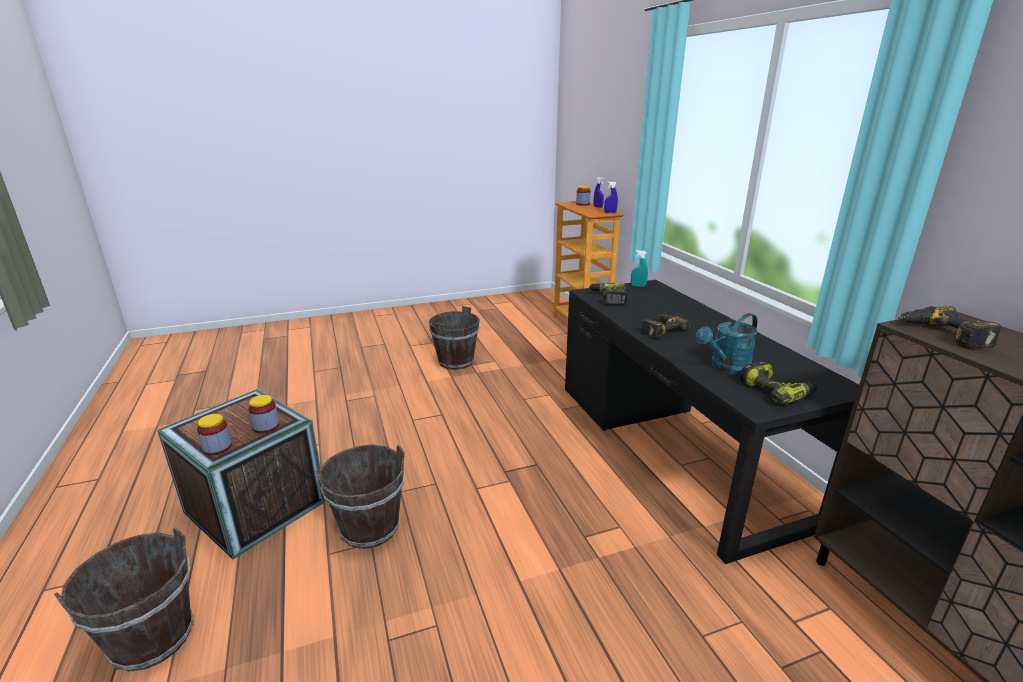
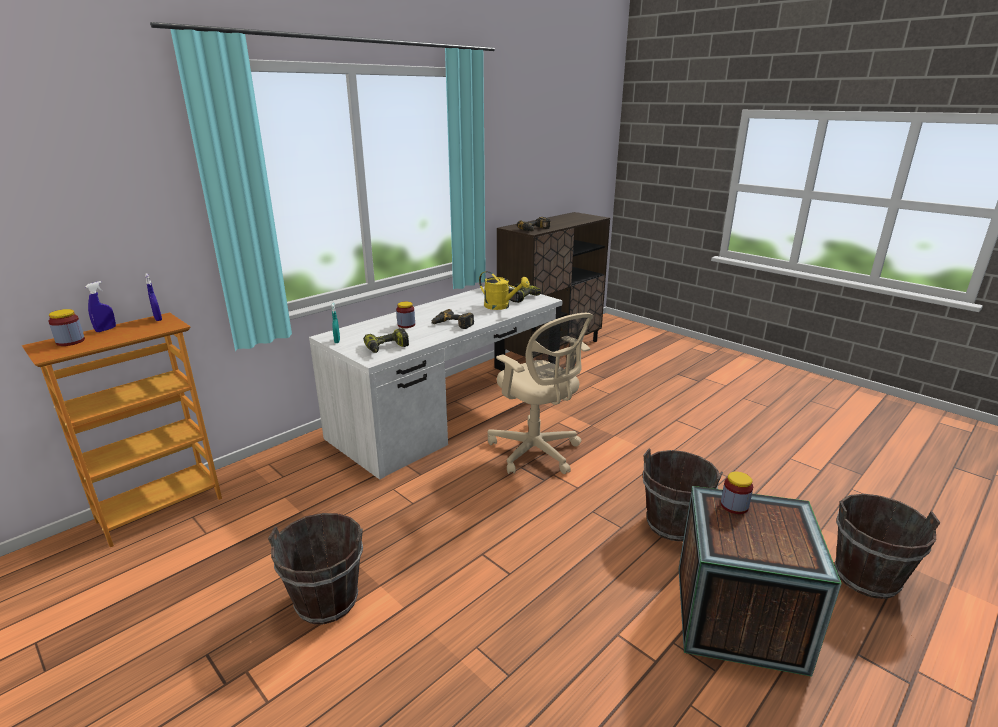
camera: 115 degrees left, 0 degrees up
jar [197,414,232,455] -> jar moved to [396,302,415,328]
black desk [565,280,859,564] -> white desk [309,286,563,480]
turquoise watering can [696,313,757,374] -> yellow watering can [479,271,530,310]
none -> beige office chair [487,313,593,474]

